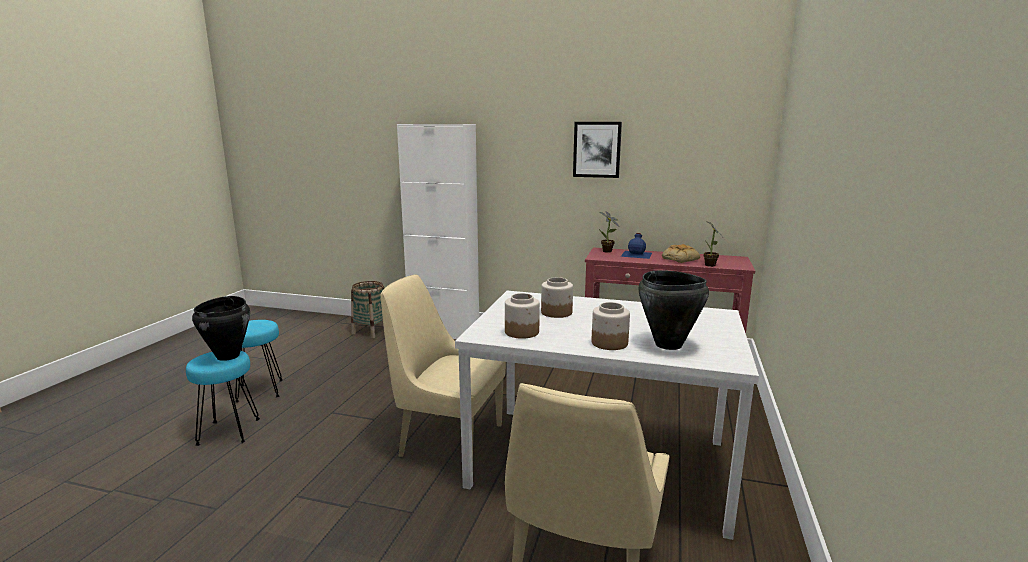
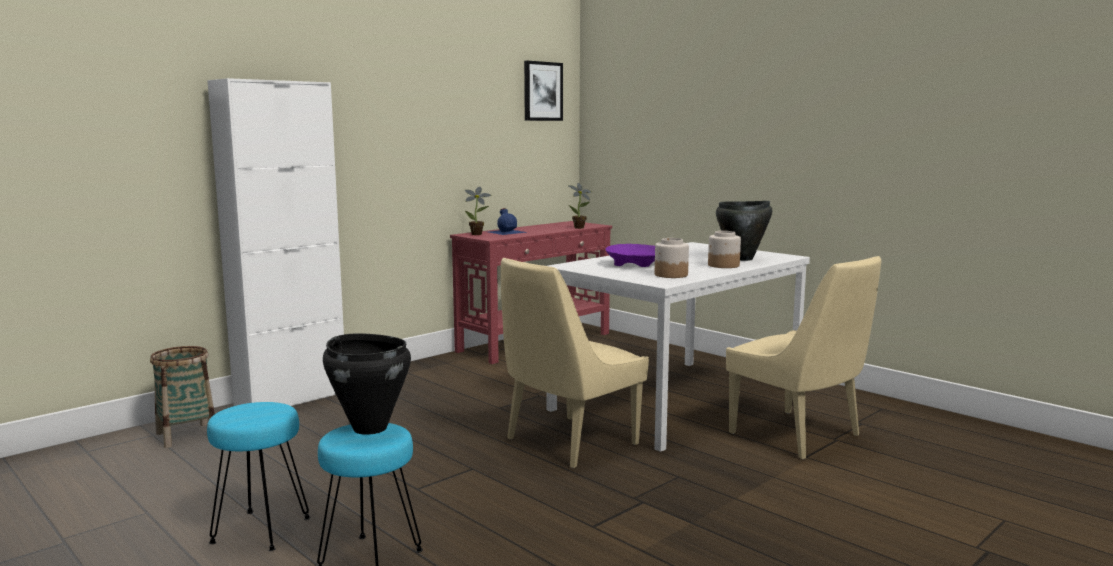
camera: 60 degrees left, 5 degrees down
jar [541,277,573,318] -> purple bowl [605,244,655,267]
picture [573,122,622,178] -> picture moved to [524,61,563,121]
bread [662,244,700,263] -> none

